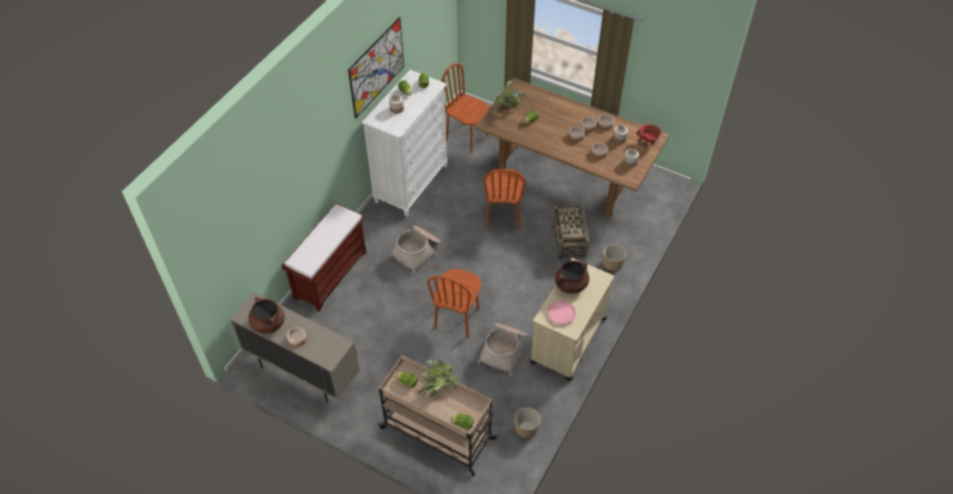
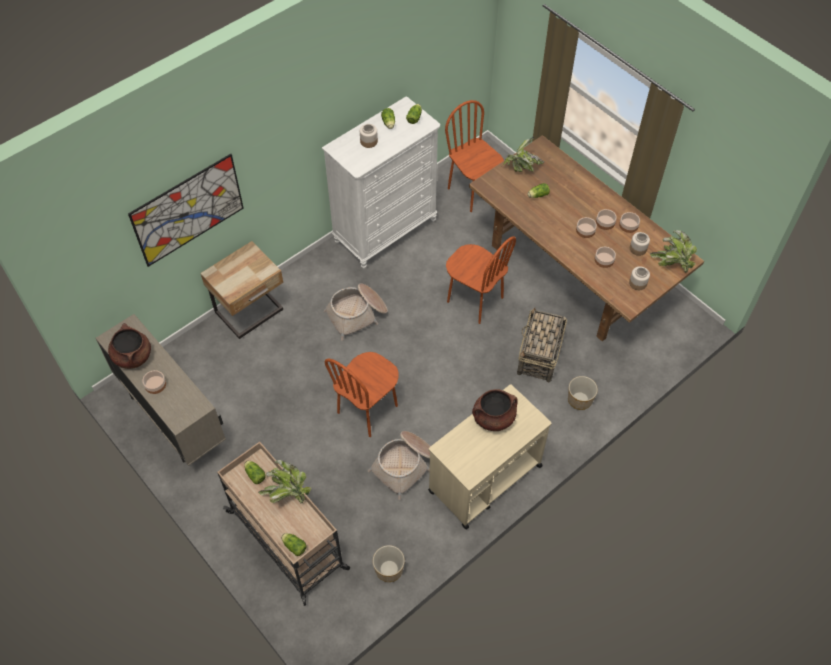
camera: 20 degrees right, 5 degrees up
brown bench [282,203,366,311] -> beige nightstand [200,241,283,339]
picture [348,17,404,119] -> picture moved to [128,154,244,267]
brown chair [483,169,526,229] -> brown chair turned 75 degrees counterclockwise [446,236,516,324]
pink plate [547,301,576,325] -> none
red cooking pot [636,124,662,145] -> potted plant [650,230,697,273]

